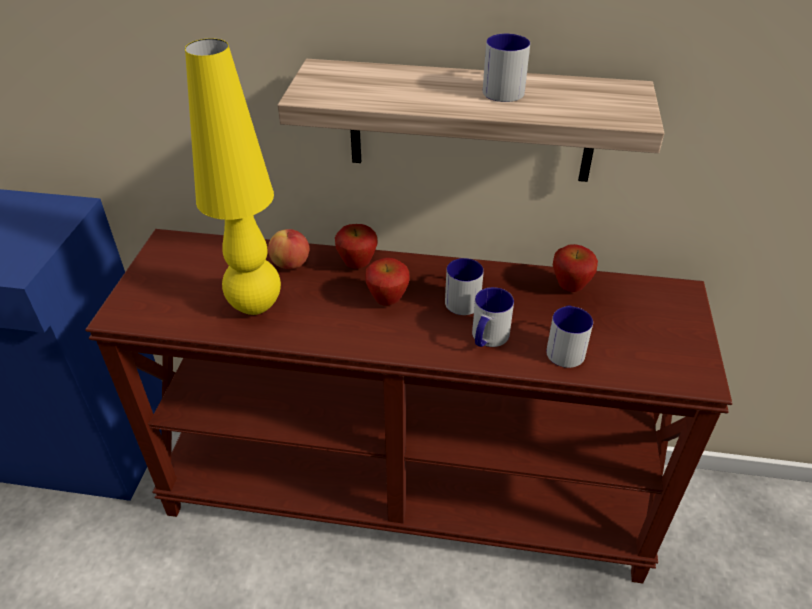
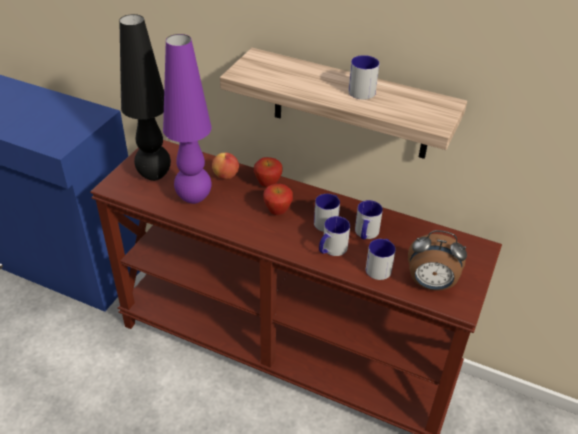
camera: 15 degrees right, 0 degrees up
yellow table lamp [185,38,281,315] -> purple table lamp [163,34,212,204]
apple [553,244,598,292] -> none
none -> black table lamp [119,14,171,181]
none -> mug [355,200,383,239]
none -> alarm clock [408,230,467,291]

